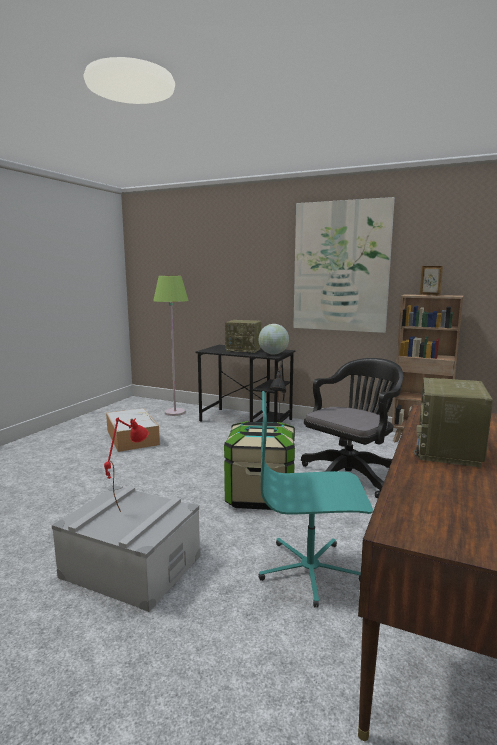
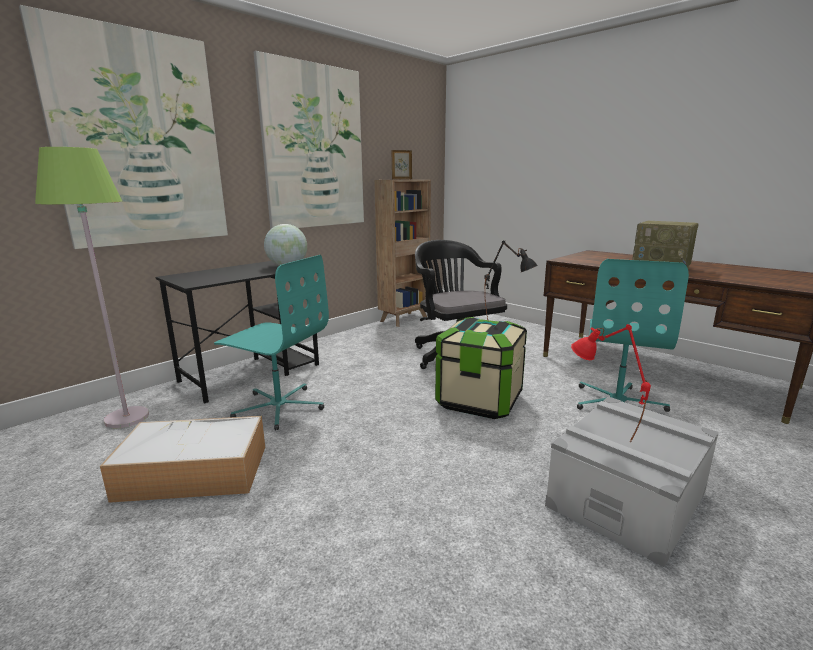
camera: 70 degrees left, 5 degrees up
radio [225,320,261,353] -> none
none -> picture [19,5,228,249]
none -> turquoise office chair [214,255,329,430]

